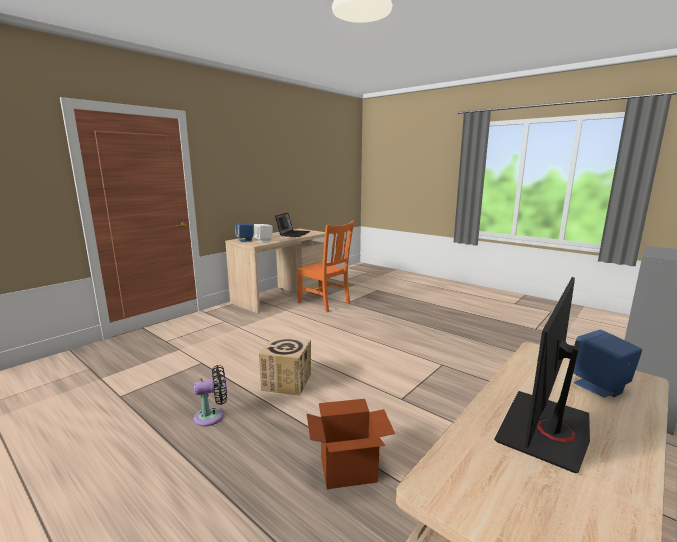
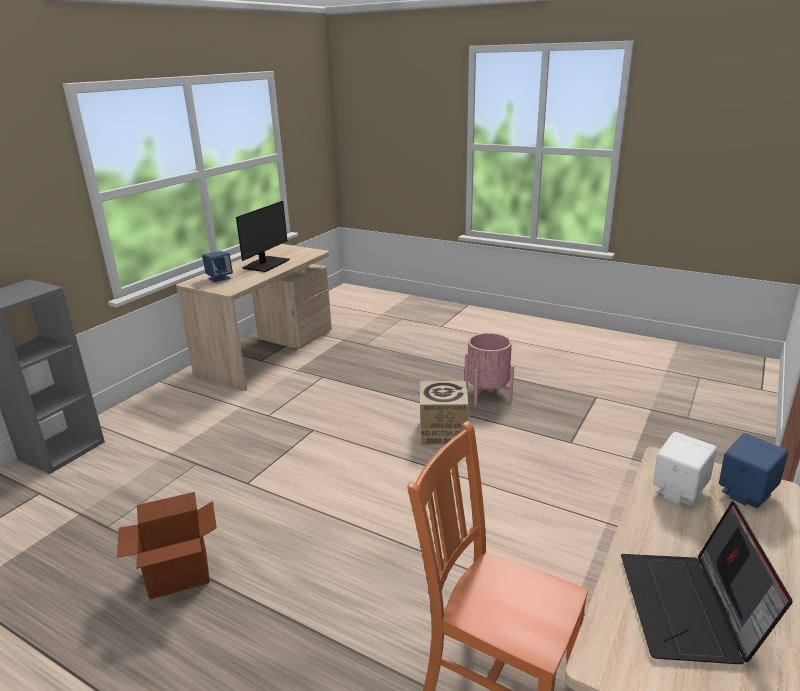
camera: 170 degrees right, 10 degrees up
black fan [194,365,227,427] -> pink planter [465,333,514,405]
cardboard box [307,399,395,489] -> cardboard box moved to [117,492,217,599]

